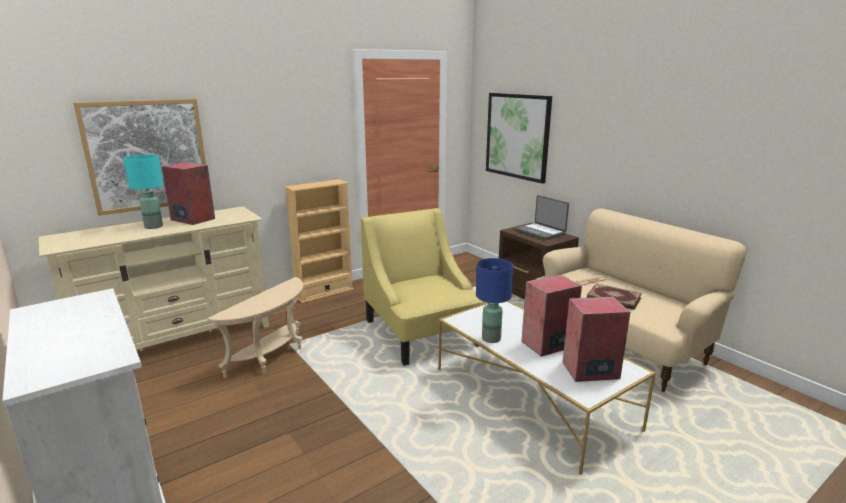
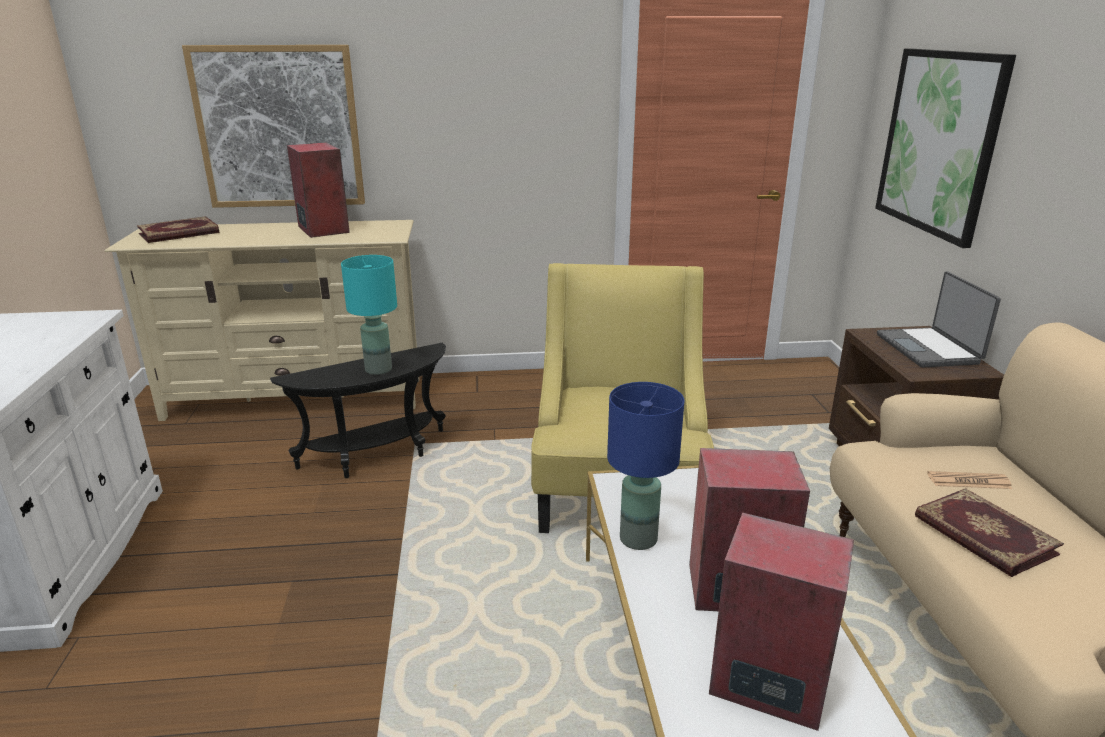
camera: 30 degrees right, 5 degrees up
turquoise table lamp [123,154,163,229] -> turquoise table lamp moved to [341,255,397,375]
beige side table [207,277,304,378] -> black side table [270,342,446,478]
beige bookcase [285,179,354,304] -> none
none -> book [137,216,219,243]

